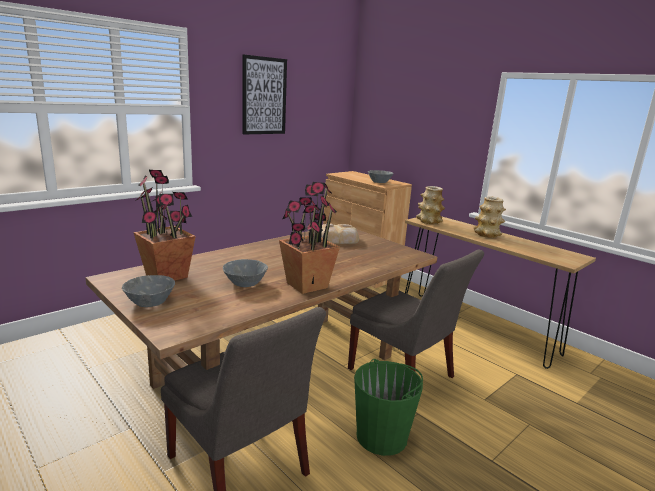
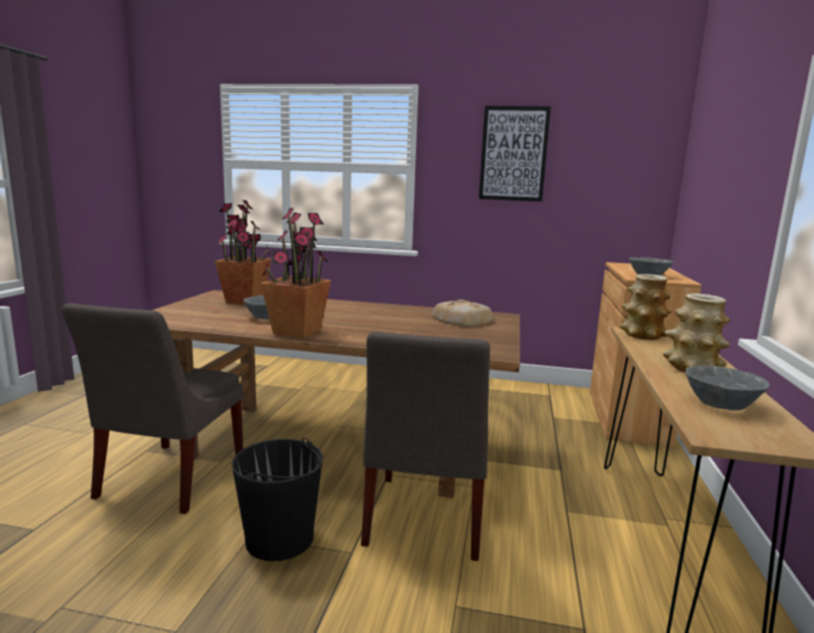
camera: 55 degrees right, 5 degrees down
grey bowl [122,275,175,307] -> grey bowl moved to [685,365,770,410]
green bucket [354,359,423,456] -> black bucket [231,438,323,561]

